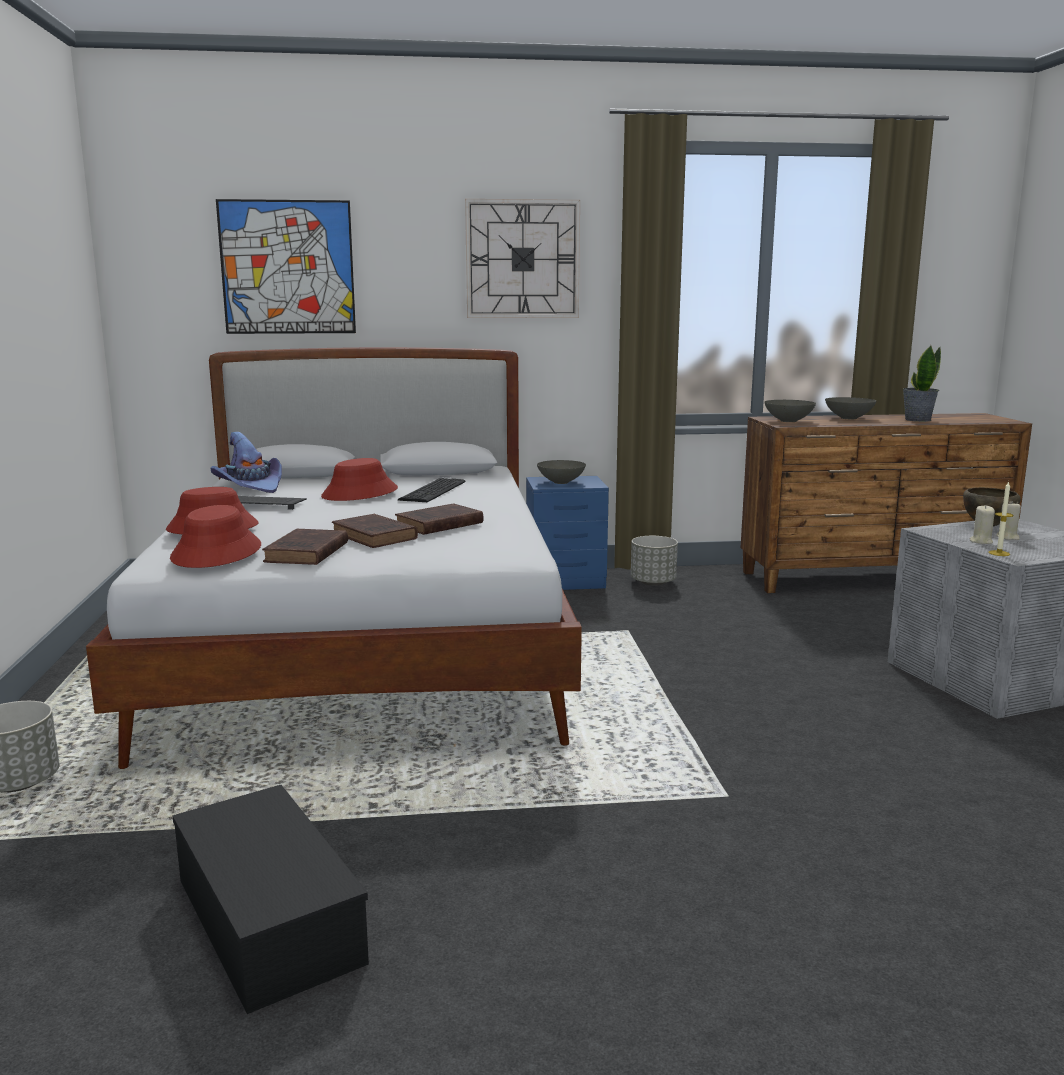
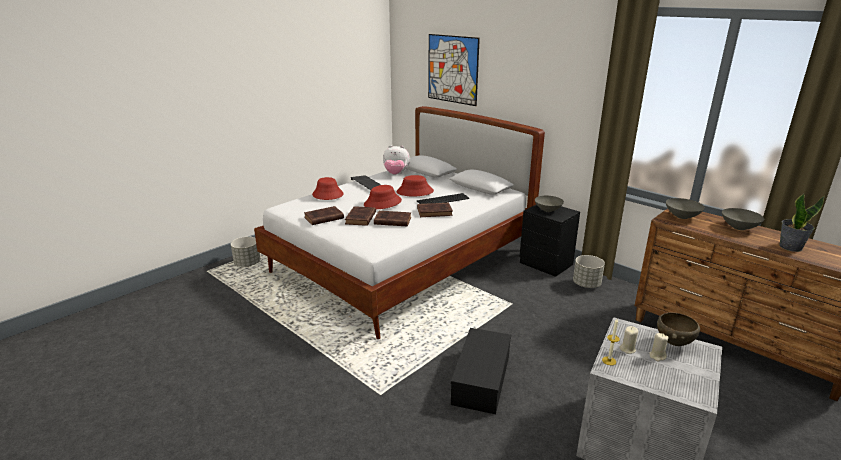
camera: 50 degrees right, 10 degrees up
red hat [170,505,261,568] -> red hat moved to [364,185,402,209]
black storage box [172,785,369,1014] -> black storage box moved to [451,328,511,414]
purple hat [210,432,282,493] -> plush toy [383,145,410,175]
wall clock [465,199,580,318] -> none
blue nightstand [526,476,609,590] -> black nightstand [520,205,580,277]
none -> brown book [417,203,453,217]

